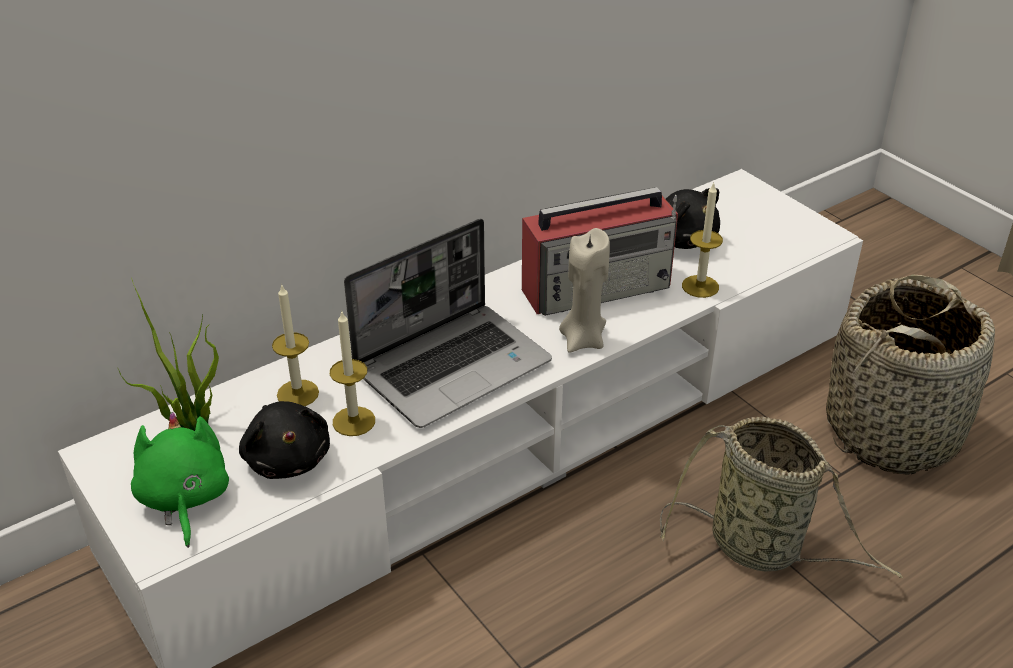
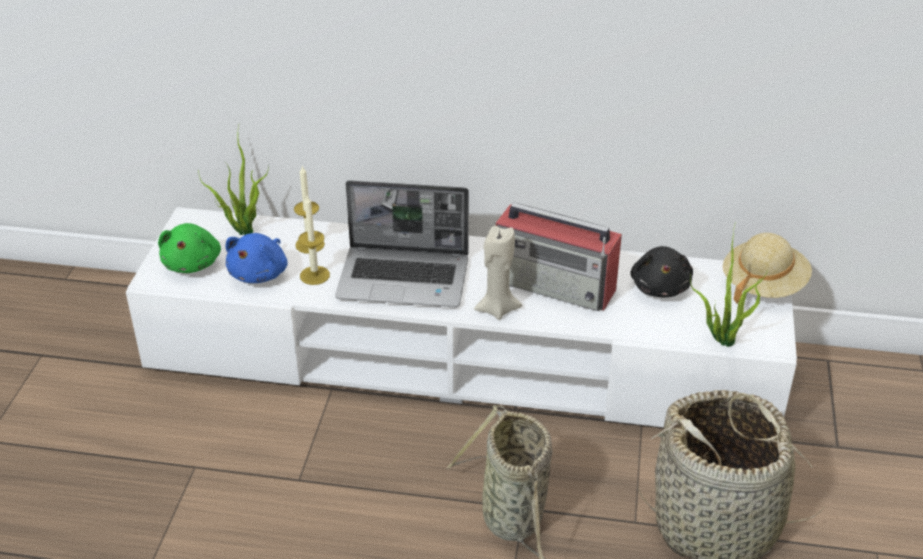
camera: 45 degrees right, 0 degrees up
green plush toy [131,412,229,548] -> green plush toy turned 150 degrees clockwise [158,223,221,273]
black plush toy [239,401,330,479] -> blue plush toy [225,233,288,283]
candle [682,183,723,298] -> none
none -> potted plant [690,225,768,347]
none -> beige hat [723,233,812,304]

